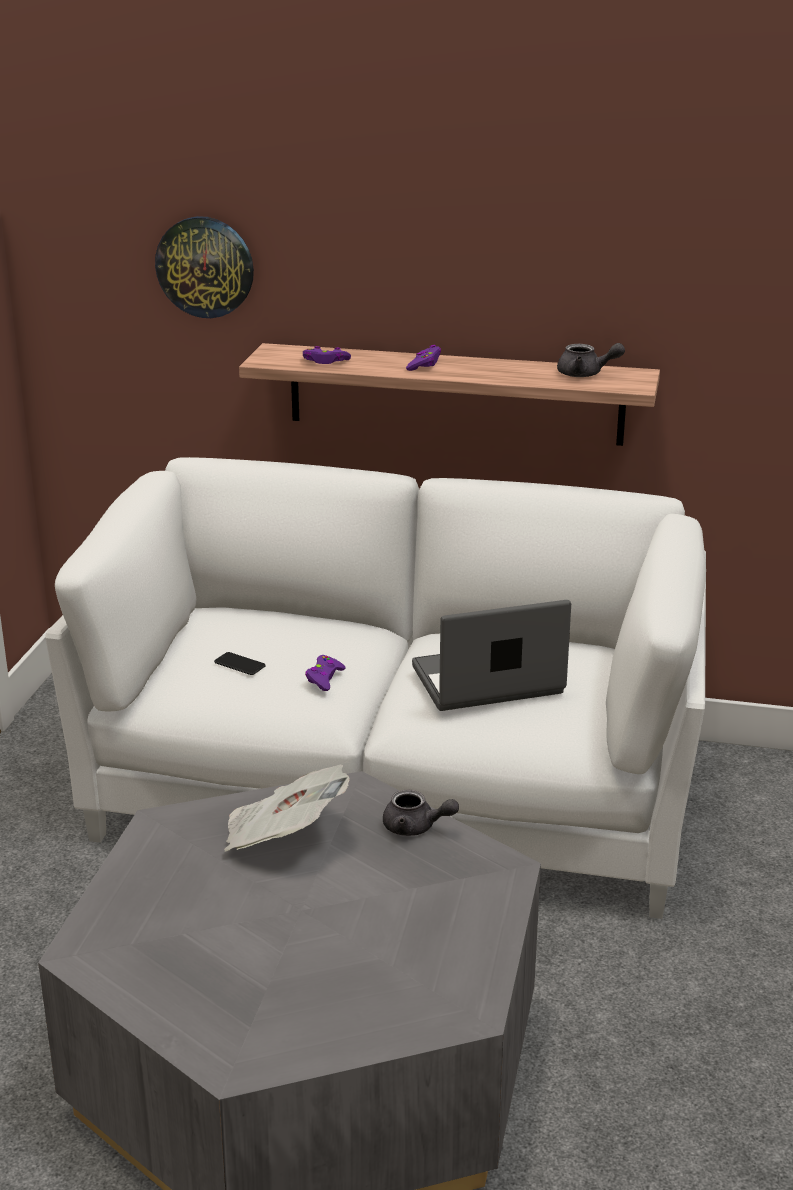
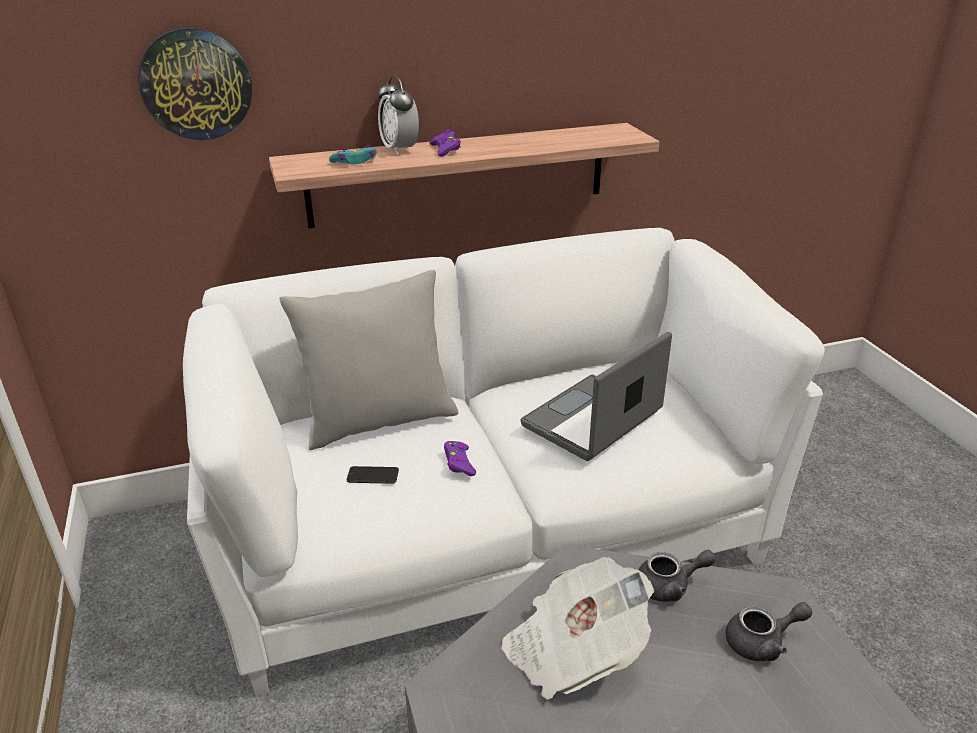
camera: 30 degrees left, 5 degrees up
purple game controller [303,346,351,364] -> turquoise game controller [329,145,377,165]
grey teapot [557,343,625,377] -> grey teapot moved to [726,602,812,661]
none -> grey pillow [279,270,458,450]
none -> alarm clock [378,75,419,155]

